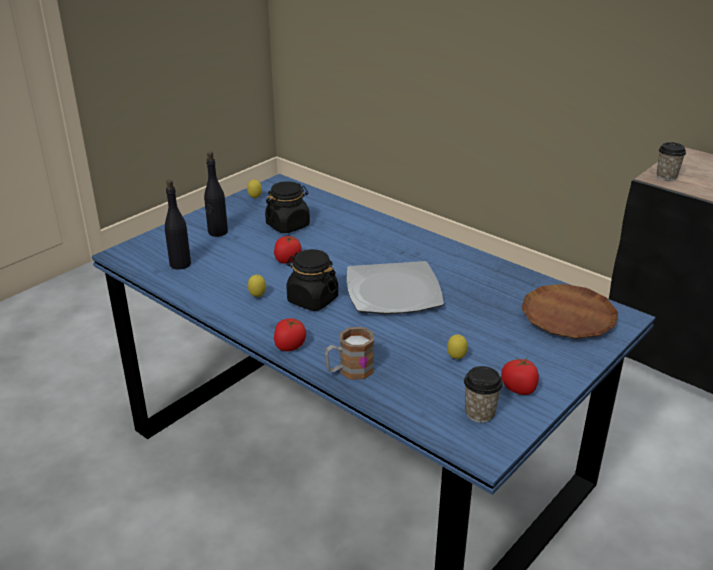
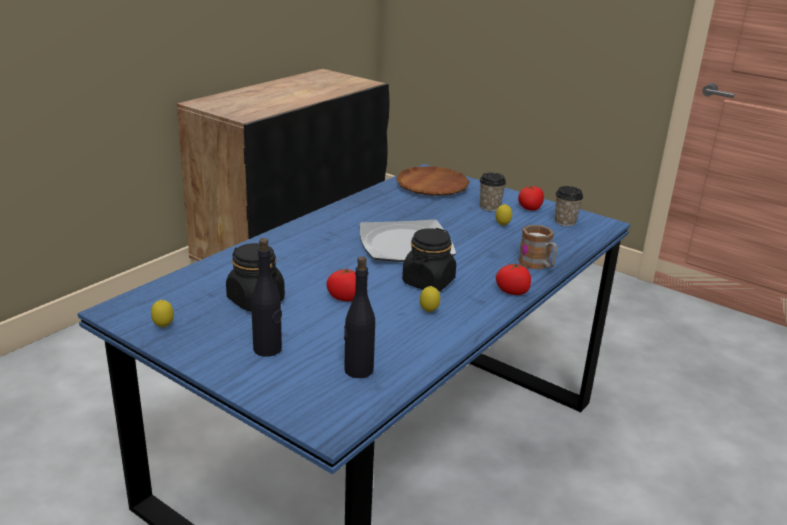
camera: 95 degrees left, 5 degrees down
cup [657,142,686,181] -> cup moved to [479,172,506,212]

